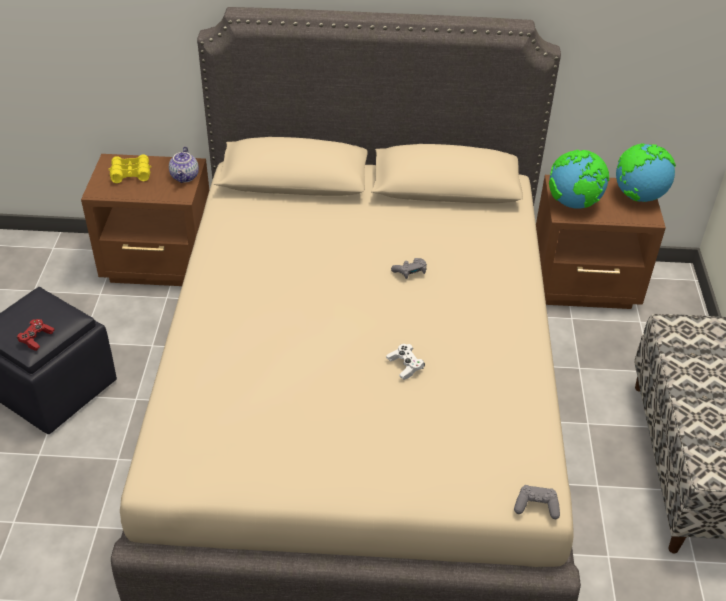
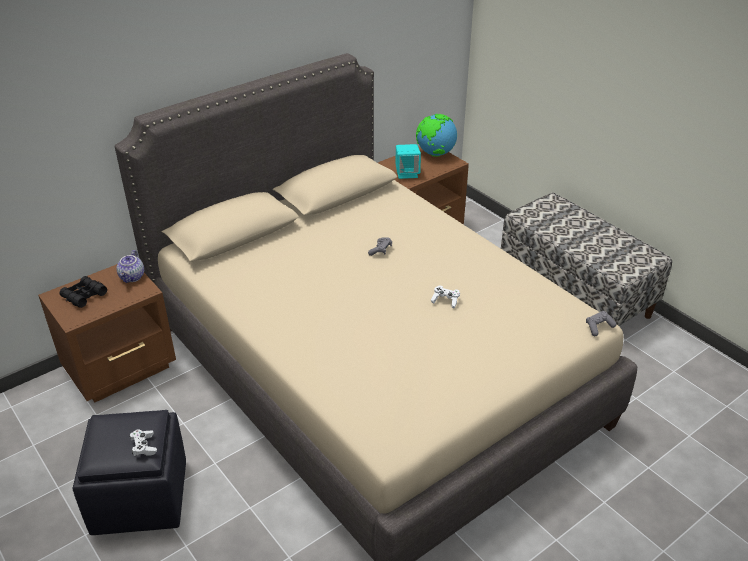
camera: 40 degrees left, 5 degrees down
red game controller [17,319,55,351] -> white game controller [129,429,157,456]
yellow binoculars [108,154,152,183] -> black binoculars [60,276,107,308]
teapot [169,147,199,183] -> teapot turned 45 degrees clockwise [117,250,144,283]
globe [549,150,609,209] -> turquoise speaker [396,144,421,179]

